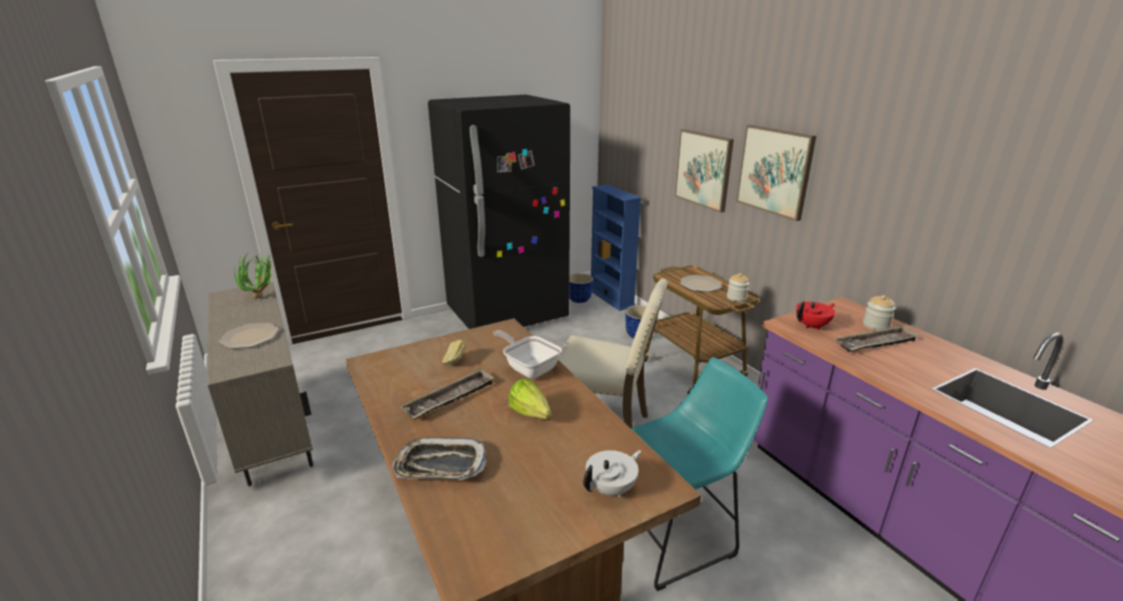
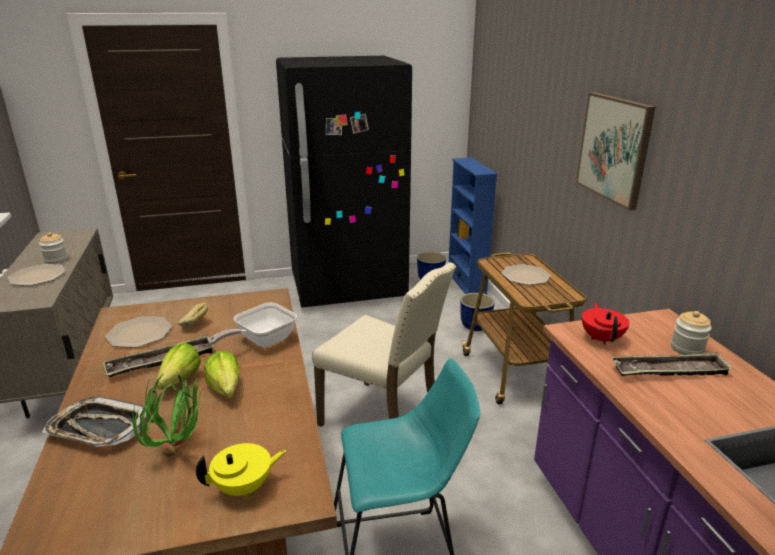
camera: 15 degrees right, 0 degrees up
potted plant [234,253,272,299] -> potted plant moved to [133,372,207,457]
frying pan [493,330,562,379] -> frying pan turned 105 degrees counterclockwise [208,302,297,348]
white teapot [583,450,641,497] -> yellow teapot [196,443,286,499]
picture [675,129,734,213] -> none
jar [727,273,749,302] -> jar moved to [39,232,68,264]
red teapot [796,301,835,330] -> red teapot turned 75 degrees counterclockwise [582,302,629,345]
none -> plate [105,316,172,348]
none -> lettuce [156,343,201,390]

